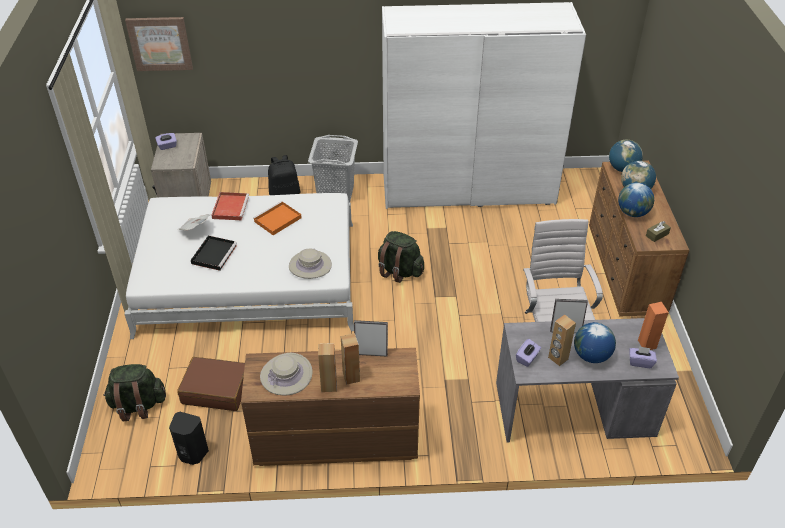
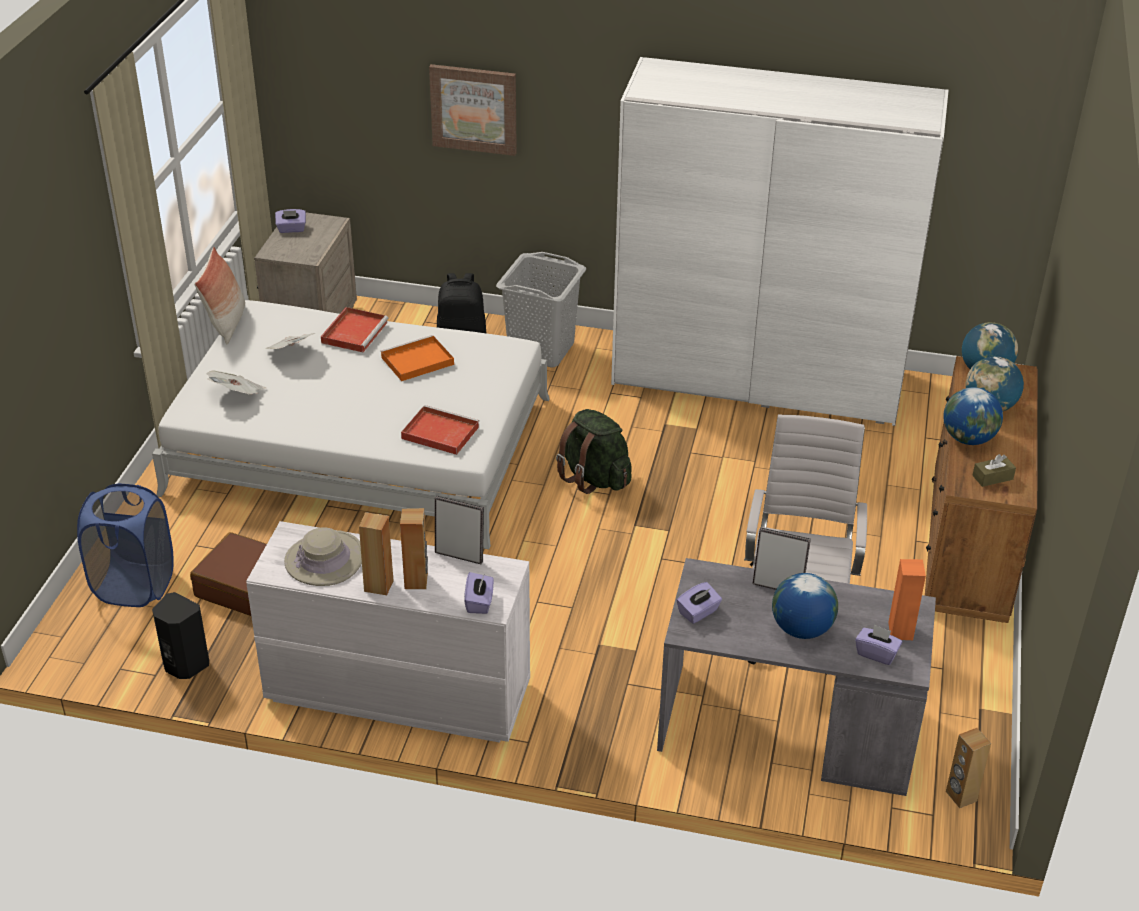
camera: 15 degrees right, 5 degrees down
green backpack [103,364,166,421] -> blue laundry basket [77,483,173,607]
picture [125,17,193,71] -> picture moved to [429,64,517,156]
black tray [191,236,237,271] -> none
brown dresser [241,348,420,466] -> white dresser [246,521,530,743]
beige hat [289,248,332,279] -> red tray [401,405,479,455]
brown speaker [548,315,576,366] -> brown speaker moved to [946,728,991,808]
none -> pillow [194,247,245,345]
none -> newspaper [206,370,266,395]
none -> purple tissue box [464,572,494,614]

